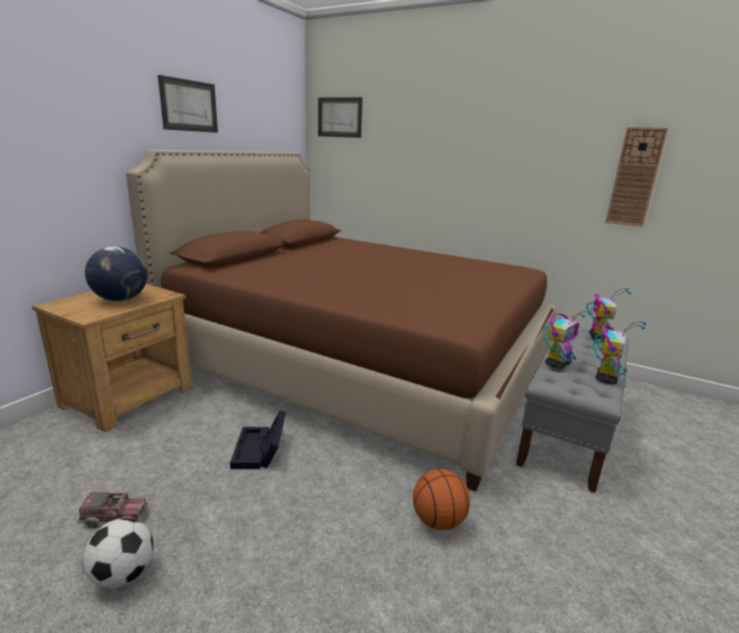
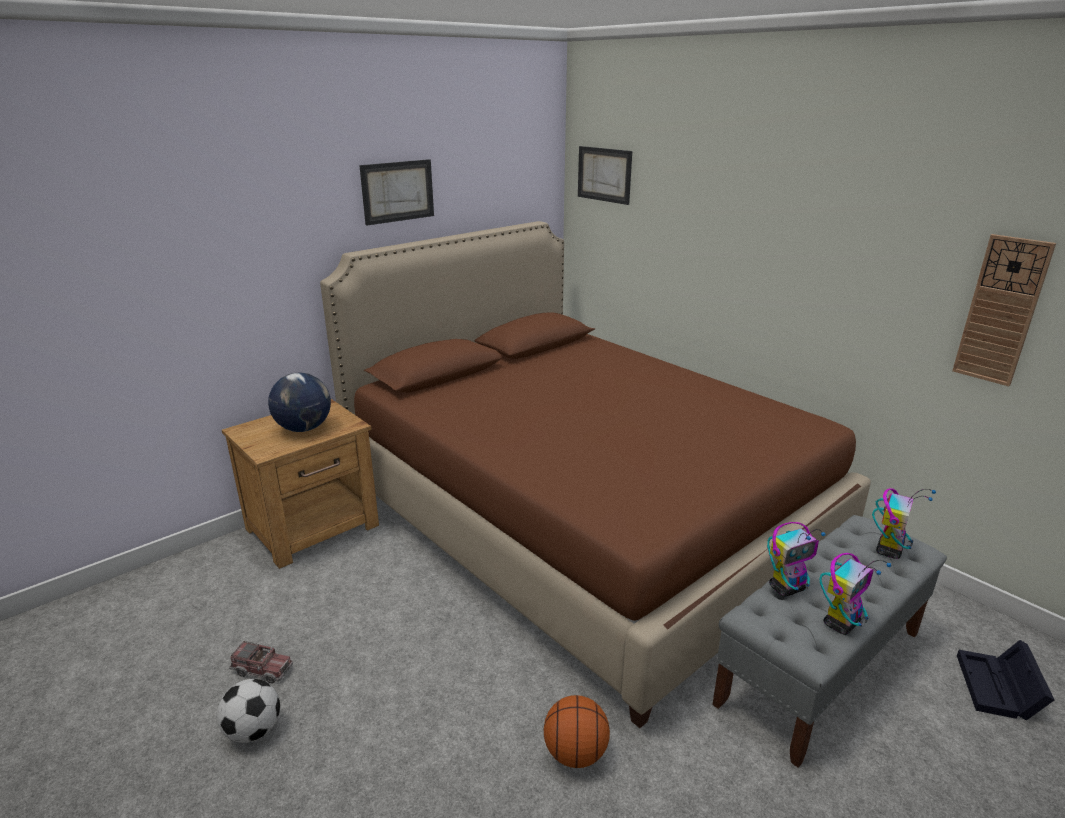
camera: 20 degrees right, 5 degrees up
black storage box [230,410,286,469] -> black storage box moved to [957,640,1054,720]

